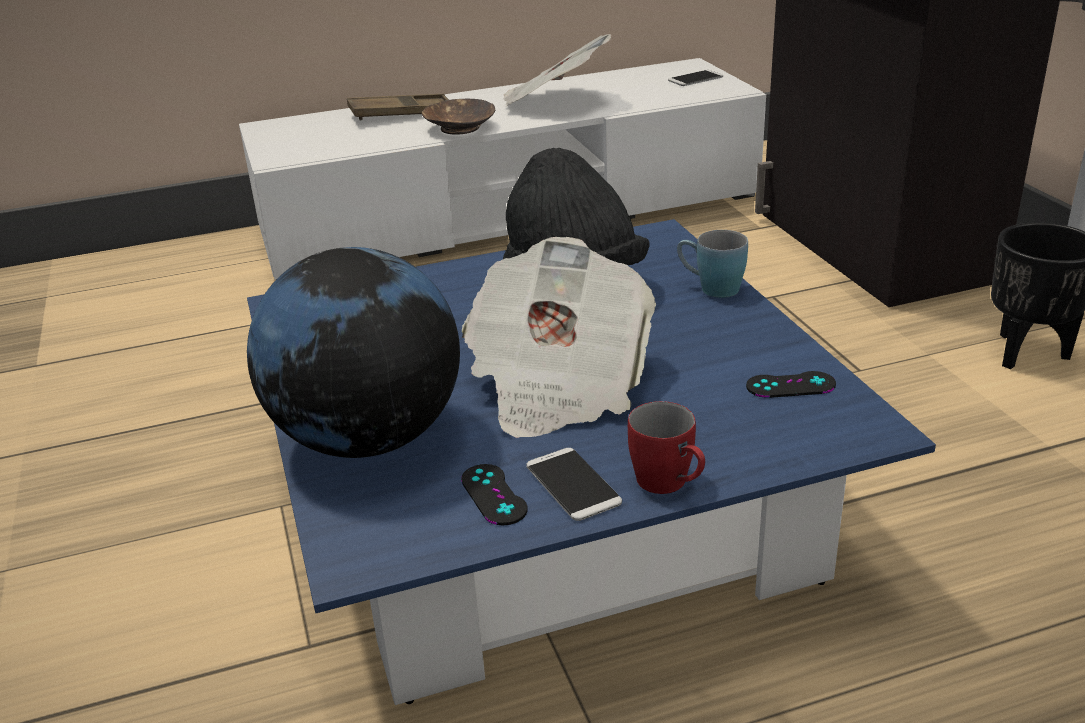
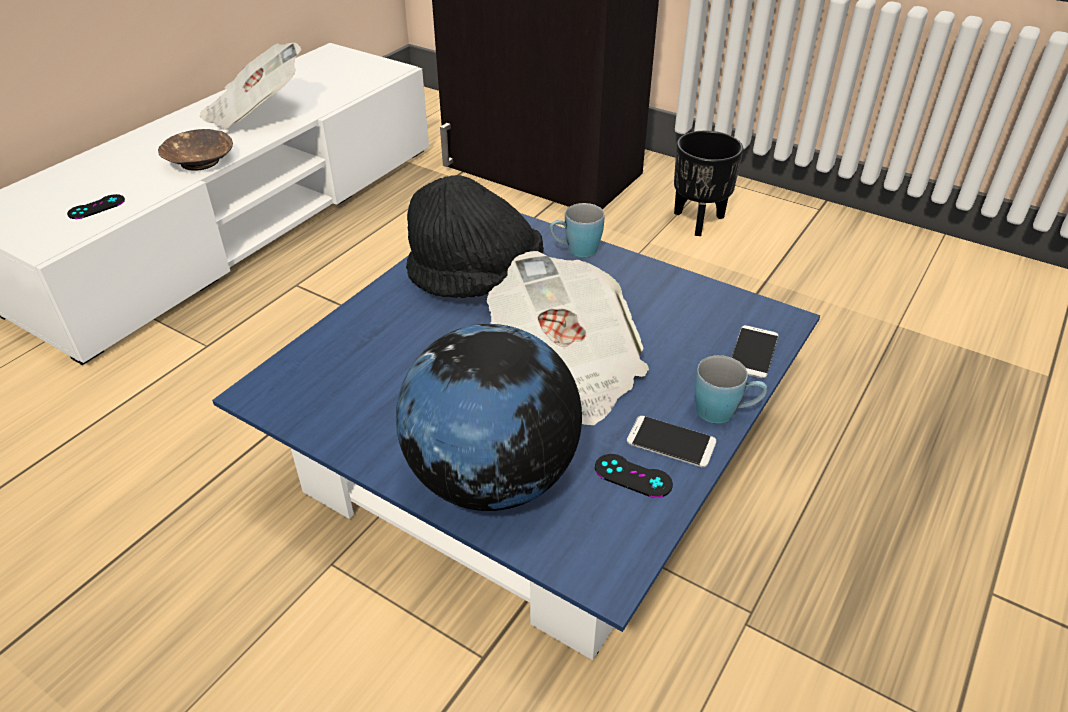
camera: 40 degrees left, 10 degrees up
brown tray [347,94,449,120] -> none
red mug [628,401,705,494] -> blue mug [695,355,767,424]
phone [668,70,723,86] -> phone moved to [731,325,778,378]
black game controller [746,371,836,398] -> black game controller moved to [67,194,125,219]

